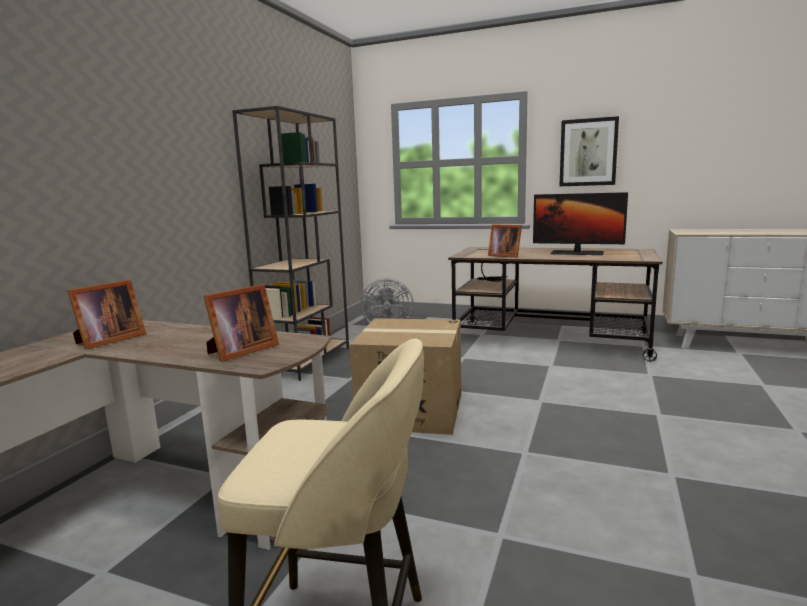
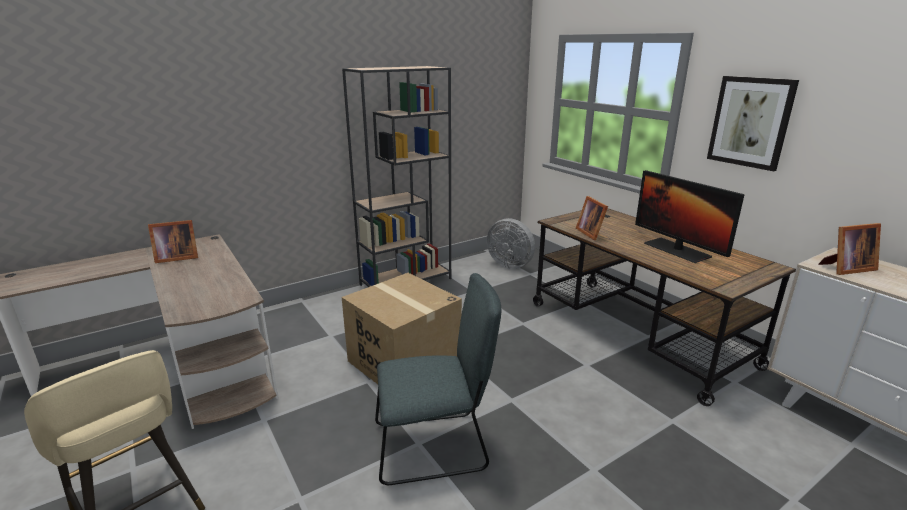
camera: 35 degrees right, 10 degrees up
picture frame [204,284,279,362] -> picture frame moved to [819,223,881,275]
none -> grey chair [375,273,501,485]

